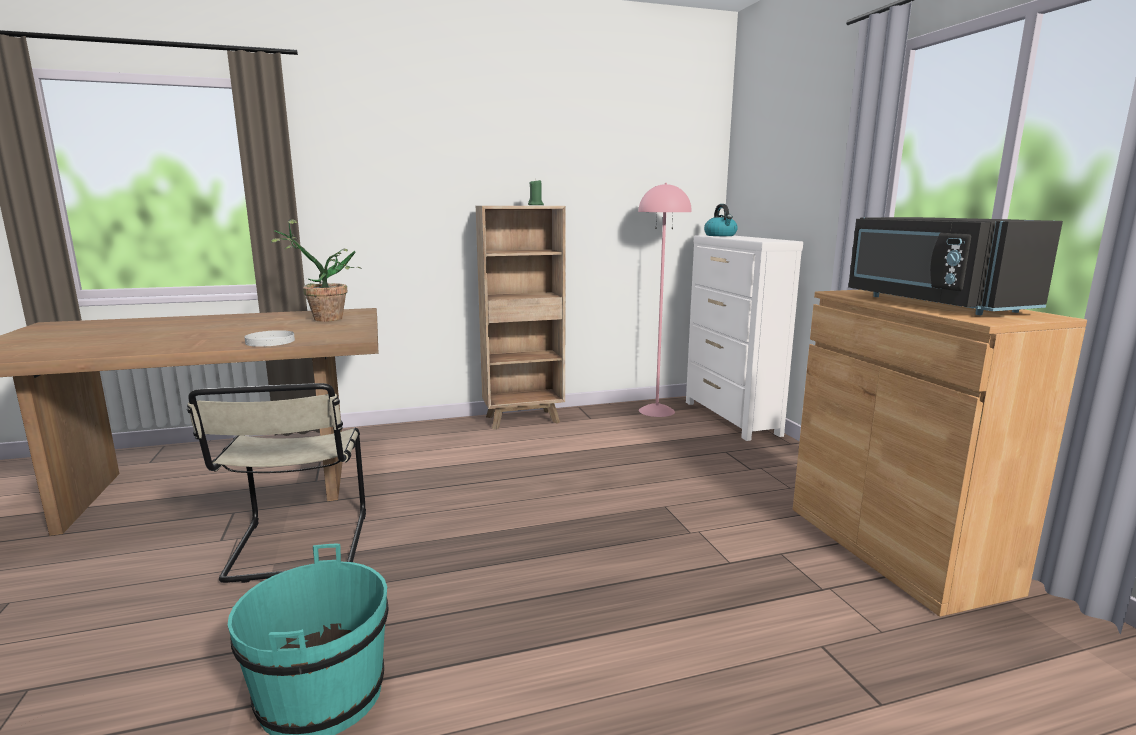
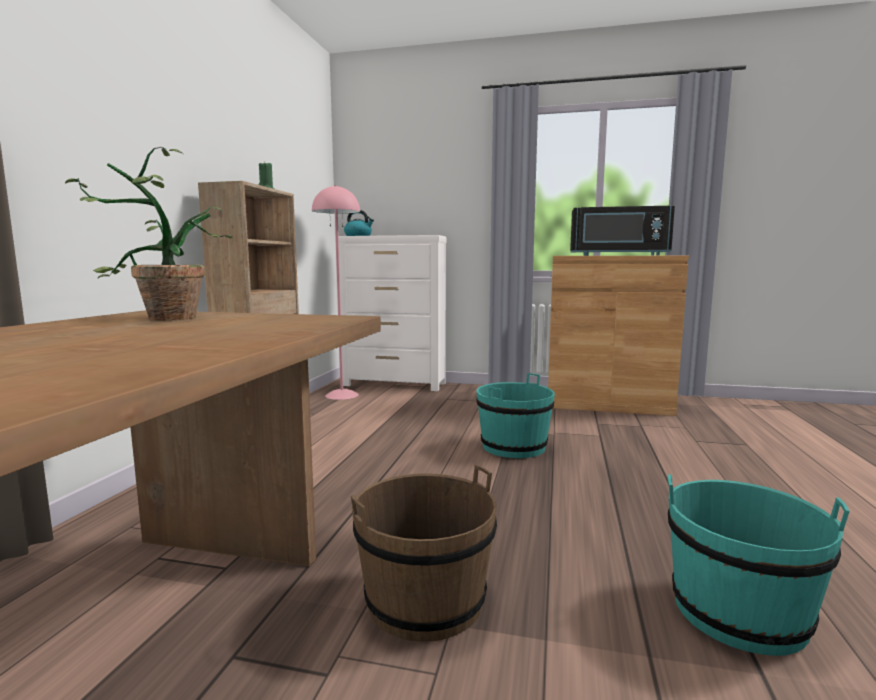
camera: 60 degrees left, 5 degrees down
beige chair [187,383,366,583] -> brown bucket [351,464,497,642]
white plate [244,330,295,347] -> none
none -> turquoise bucket [477,373,555,458]

